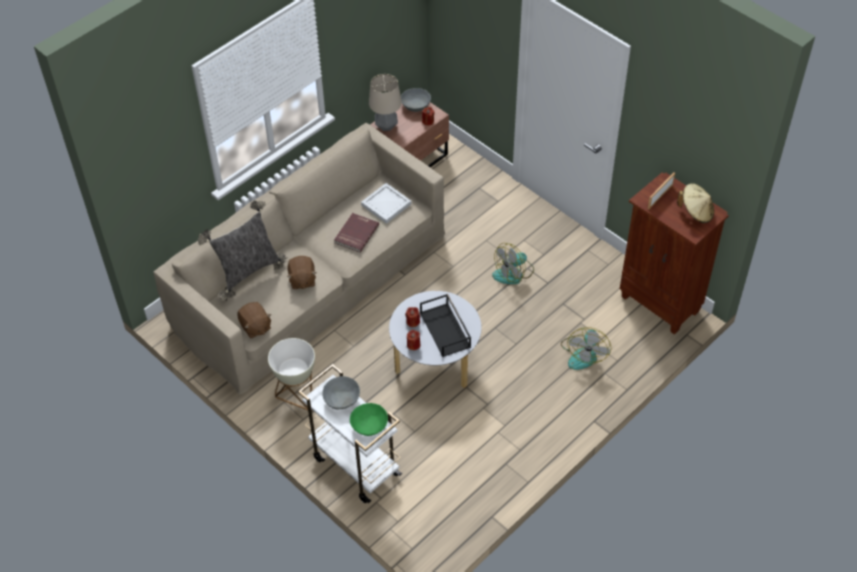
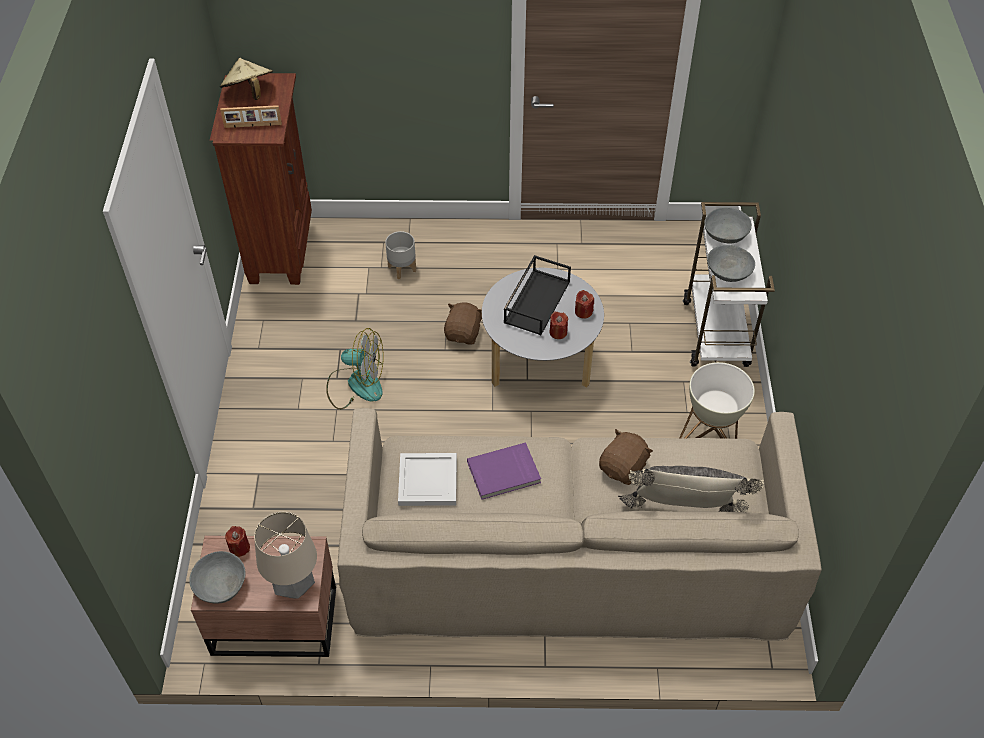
camera: 135 degrees left, 0 degrees up
brown plush toy [237,302,272,338] -> brown plush toy moved to [444,302,482,345]
red book [334,213,379,253] -> purple book [467,443,541,500]
green bowl [350,403,388,436] -> grey bowl [704,207,752,243]
fan [561,327,611,370] -> grey planter [385,231,416,279]

